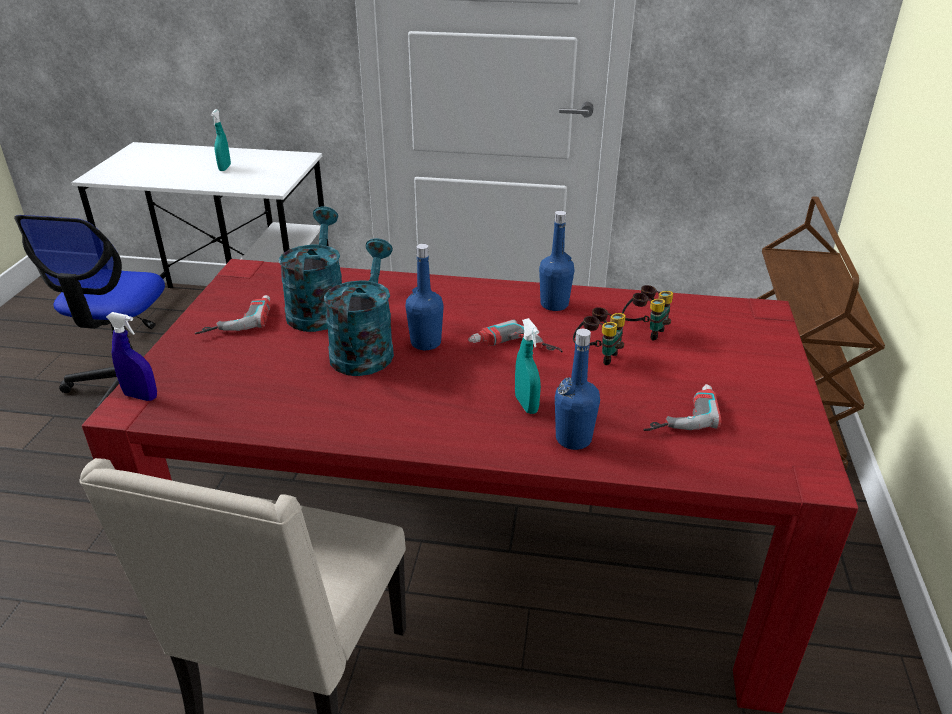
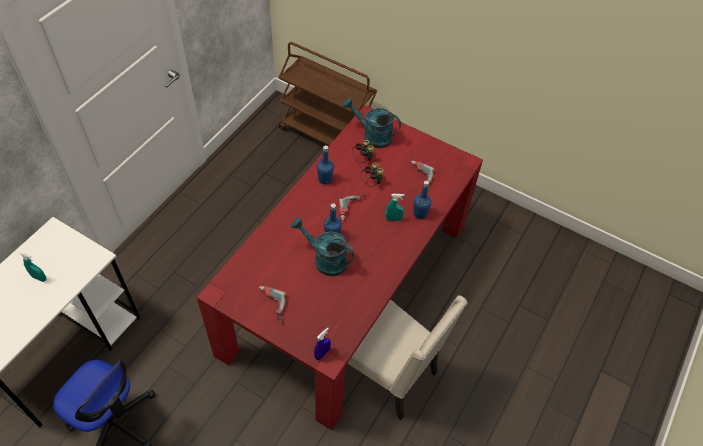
camera: 70 degrees left, 20 degrees up
turquoise watering can [279,206,342,332] -> turquoise watering can moved to [343,98,401,148]

